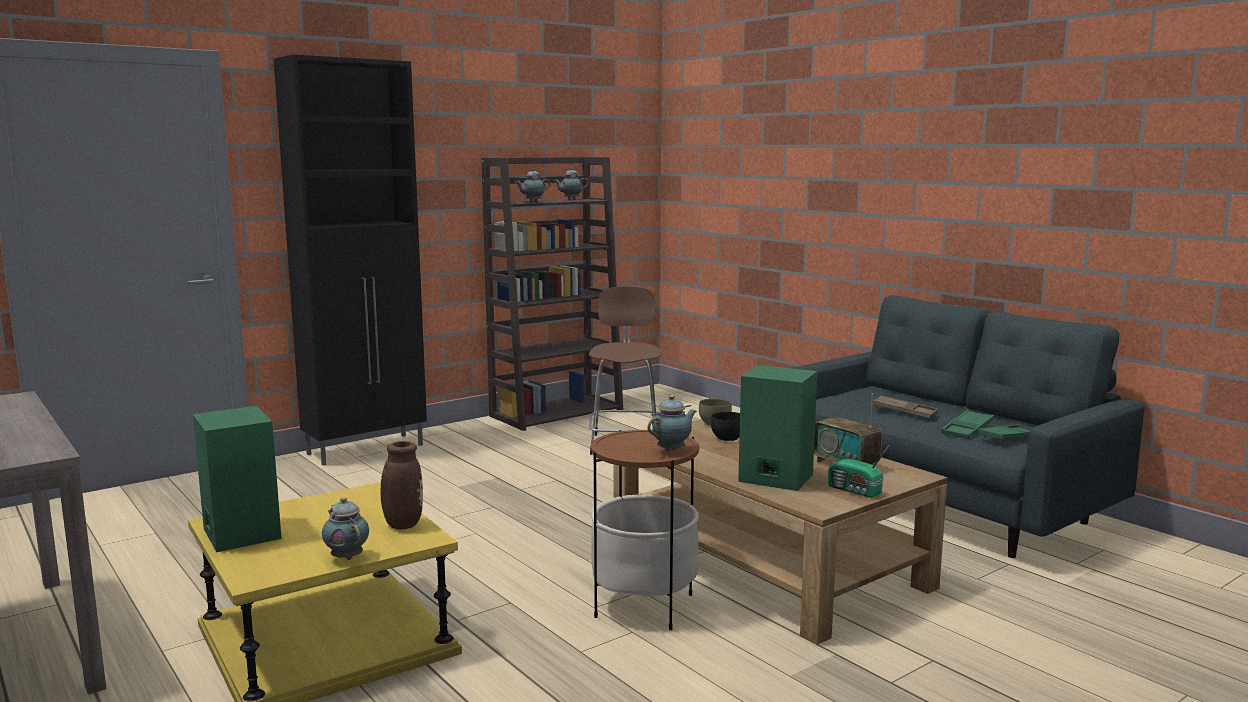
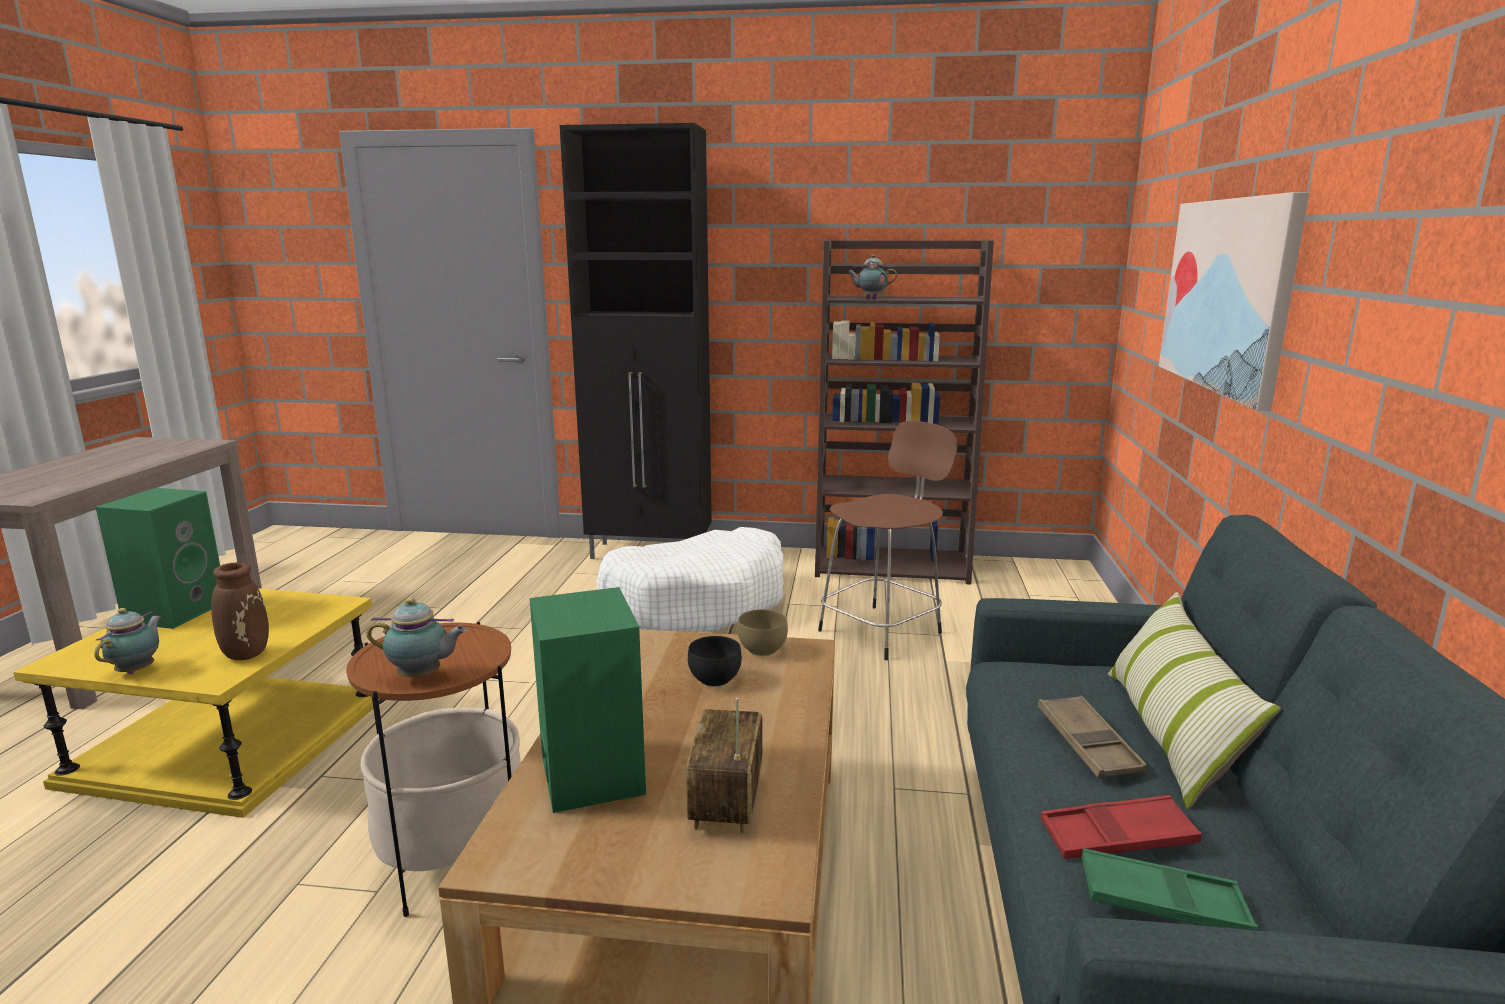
camera: 45 degrees right, 5 degrees up
teapot [553,168,589,200] -> none
radio [828,446,889,498] -> none
green tray [941,410,994,439] -> red tray [1041,795,1202,859]
none -> white dog bed [596,527,784,632]
none -> pillow [1108,592,1281,809]
none -> picture [1159,192,1309,411]

